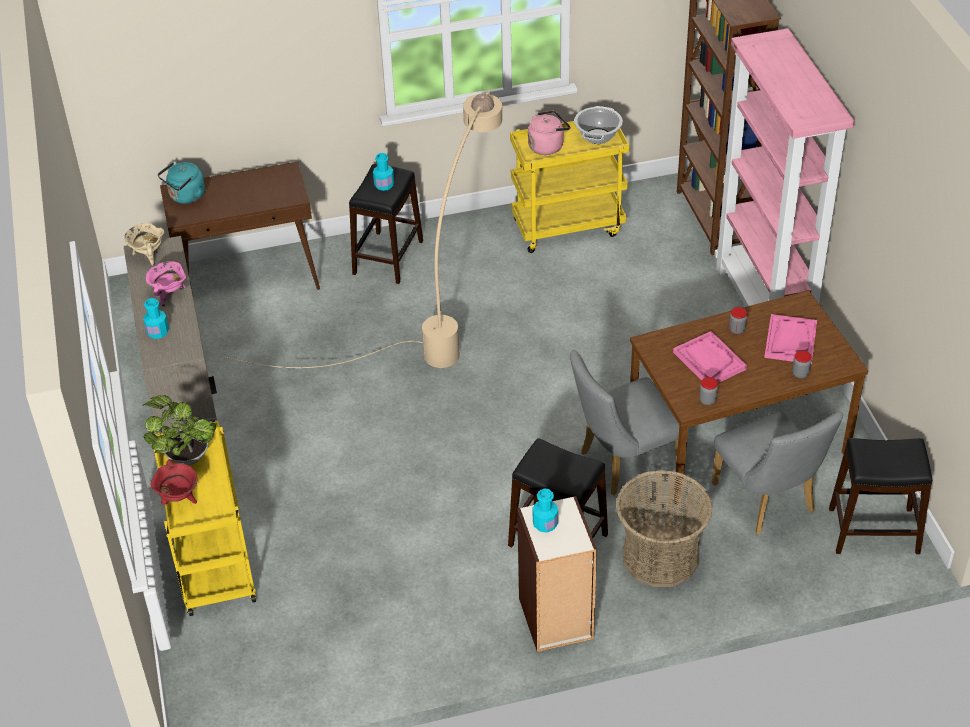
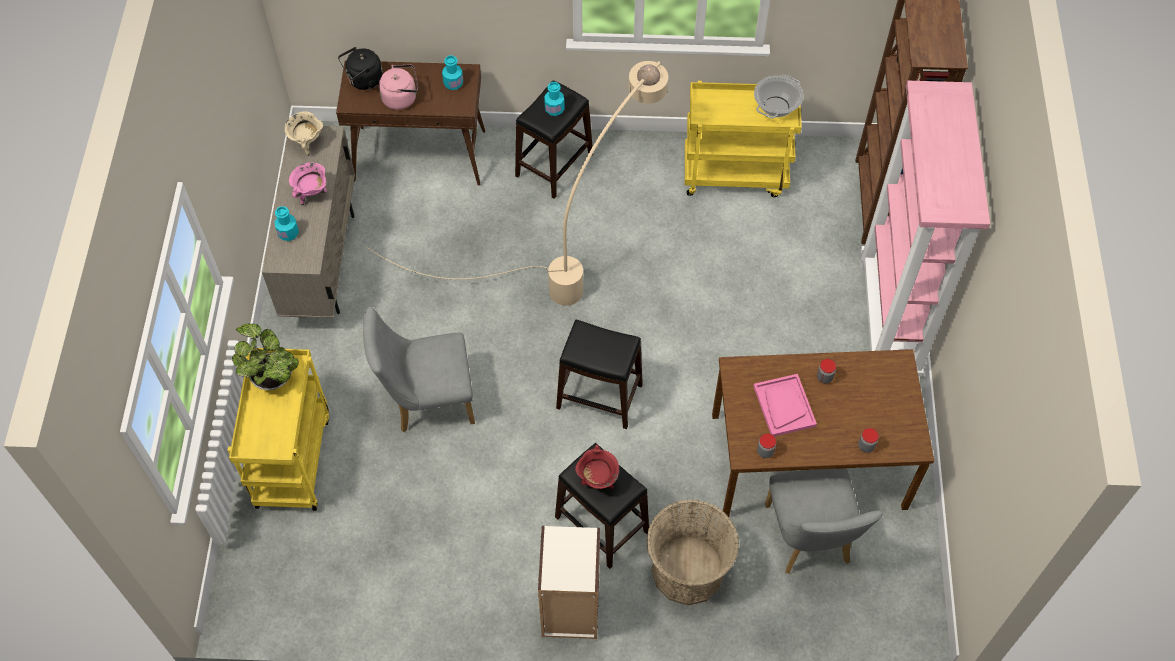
camera: 15 degrees right, 15 degrees up
red cooking pot [151,459,197,505] -> red cooking pot moved to [576,445,619,489]
turquoise kettle [158,162,205,204] -> black kettle [338,47,383,90]
pink kettle [528,110,570,155] -> pink kettle moved to [379,64,418,110]
turquoise bottle [533,488,558,533] -> turquoise bottle moved to [442,55,463,90]
grey chair [570,350,679,495] -> grey chair moved to [363,306,475,432]
pink tray [764,314,817,364] -> none
black stool [829,438,932,554] -> black stool moved to [556,320,643,429]

